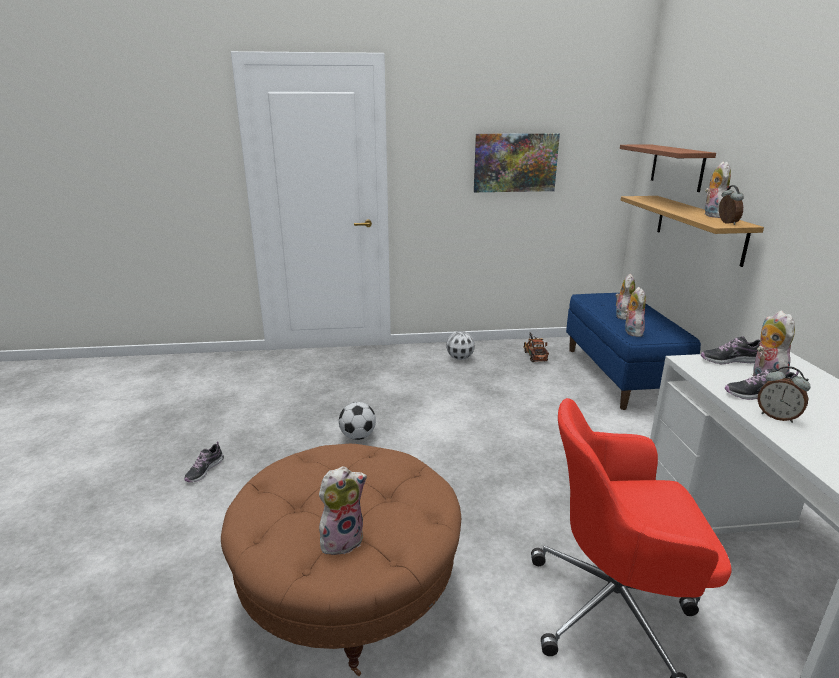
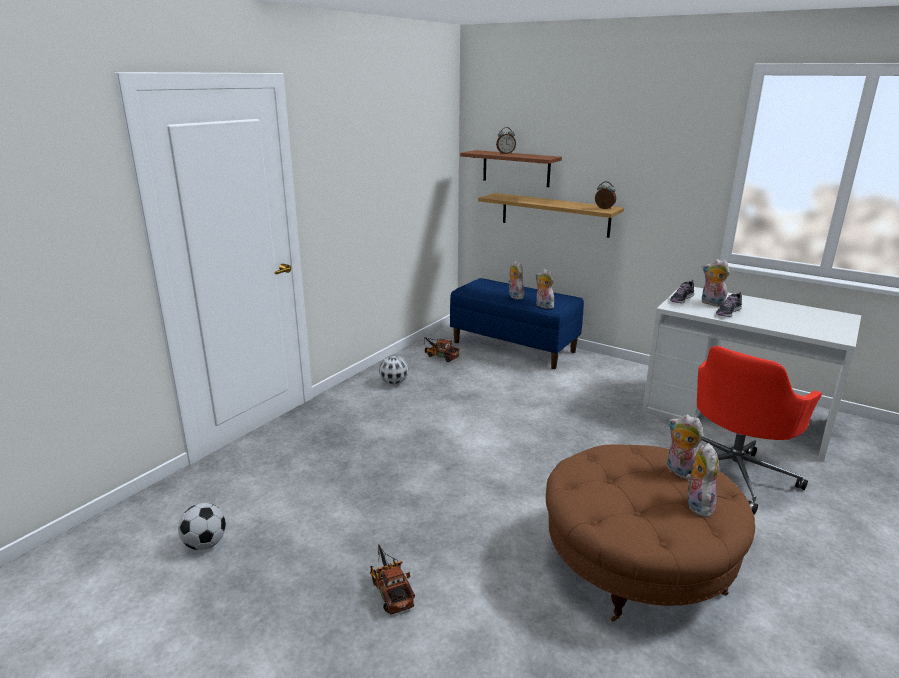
camera: 50 degrees left, 0 degrees up
shoe [184,441,224,482] -> toy truck [370,544,415,614]
football [339,402,376,440] -> football moved to [178,503,226,550]
picture [474,133,560,192] -> none
plush toy [705,161,731,218] -> plush toy moved to [667,414,704,480]
alarm clock [758,366,810,423] -> alarm clock moved to [496,127,516,154]

